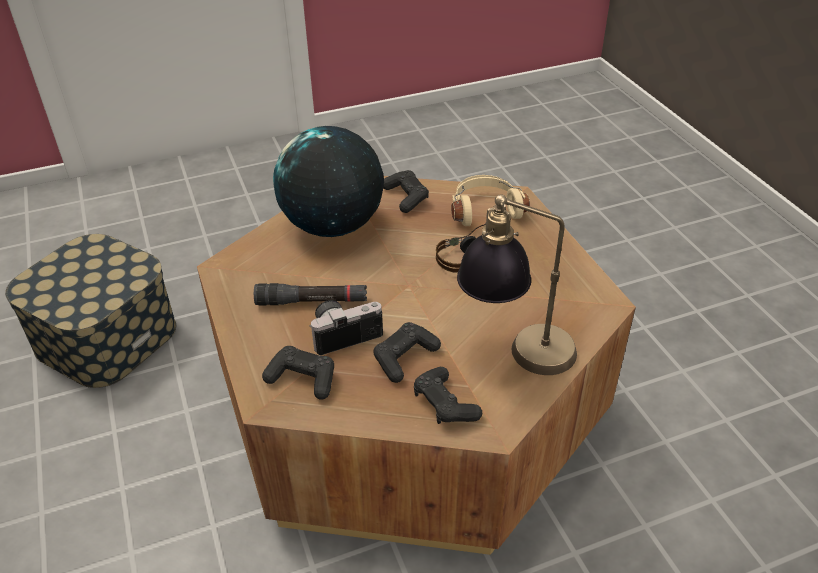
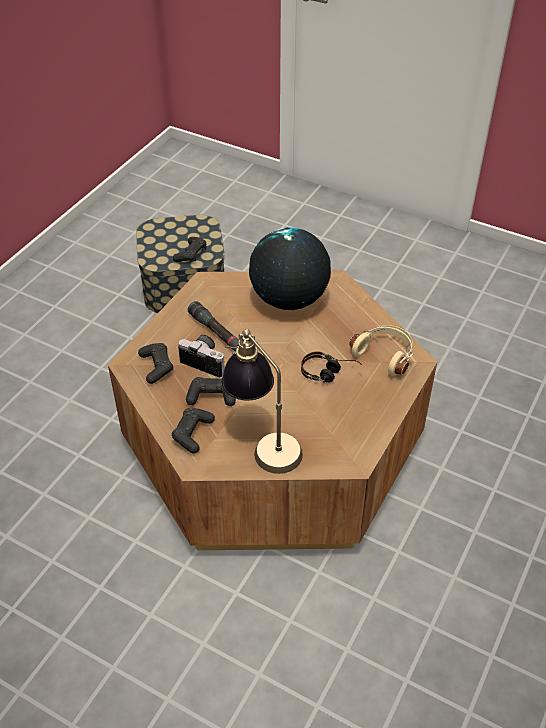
camera: 50 degrees right, 5 degrees up
black game controller [384,170,429,213] -> black game controller moved to [173,237,206,262]

